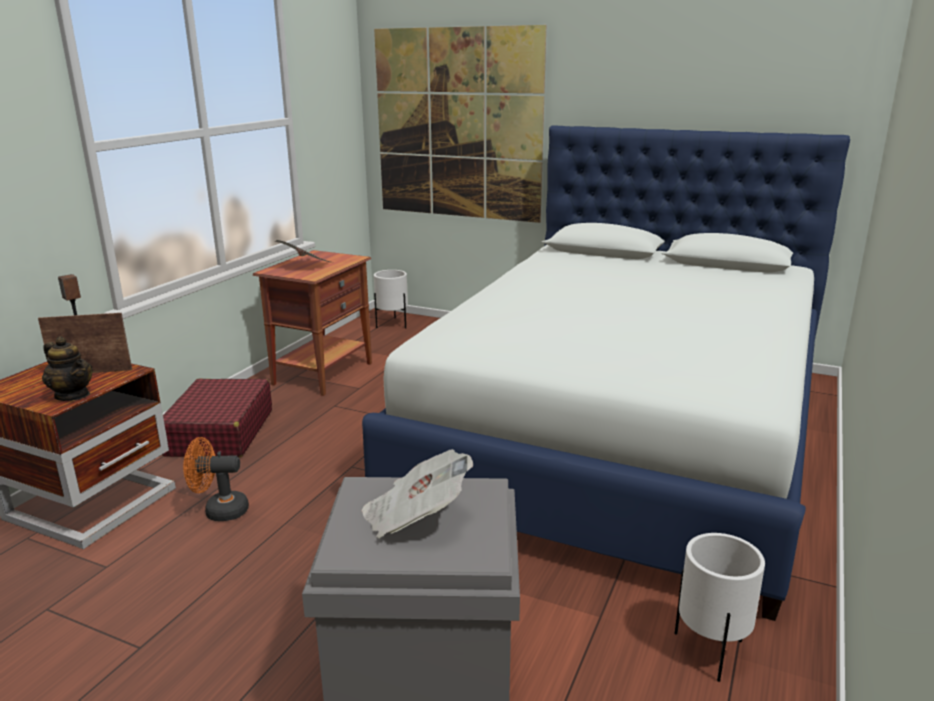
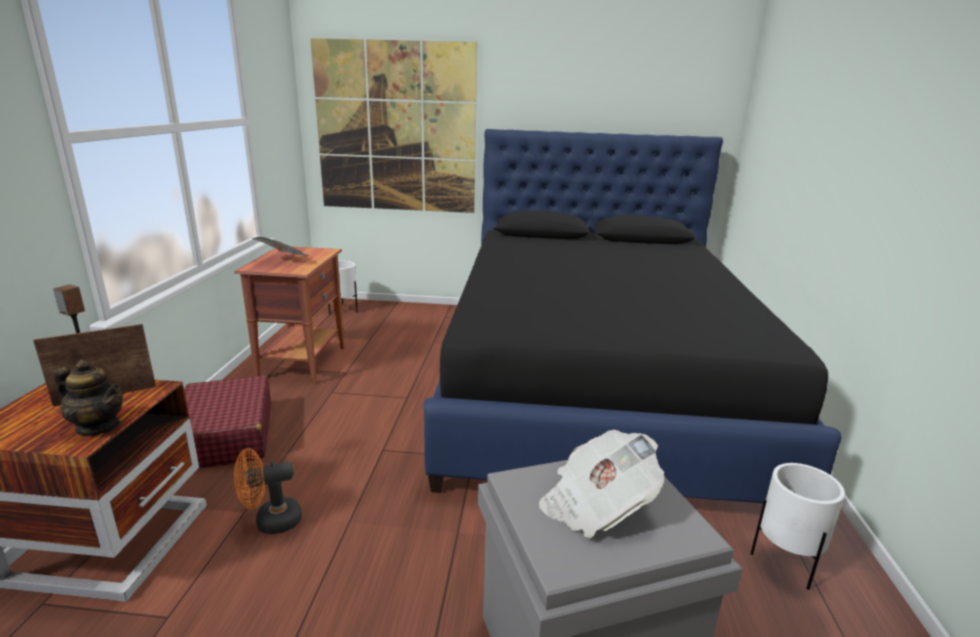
camera: 20 degrees left, 0 degrees up
white bed [362,125,850,621] -> black bed [424,129,842,503]

